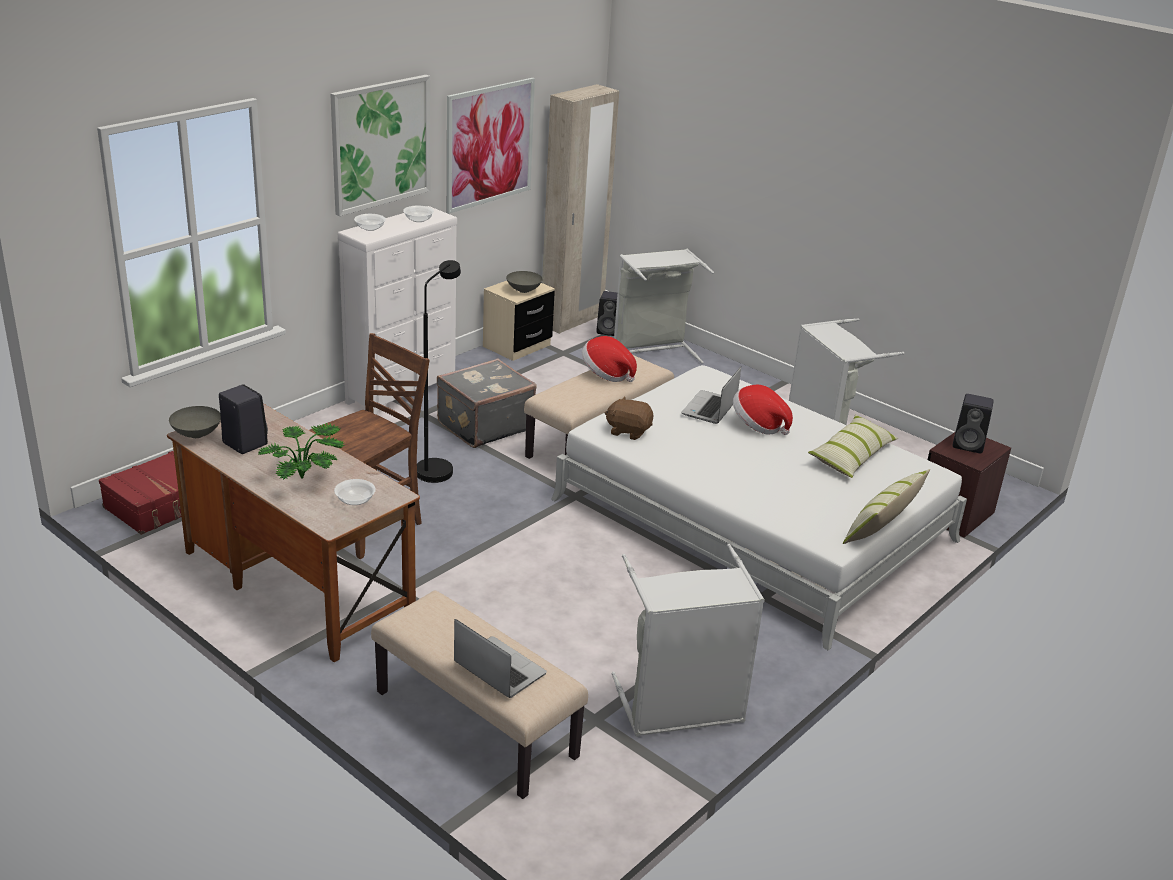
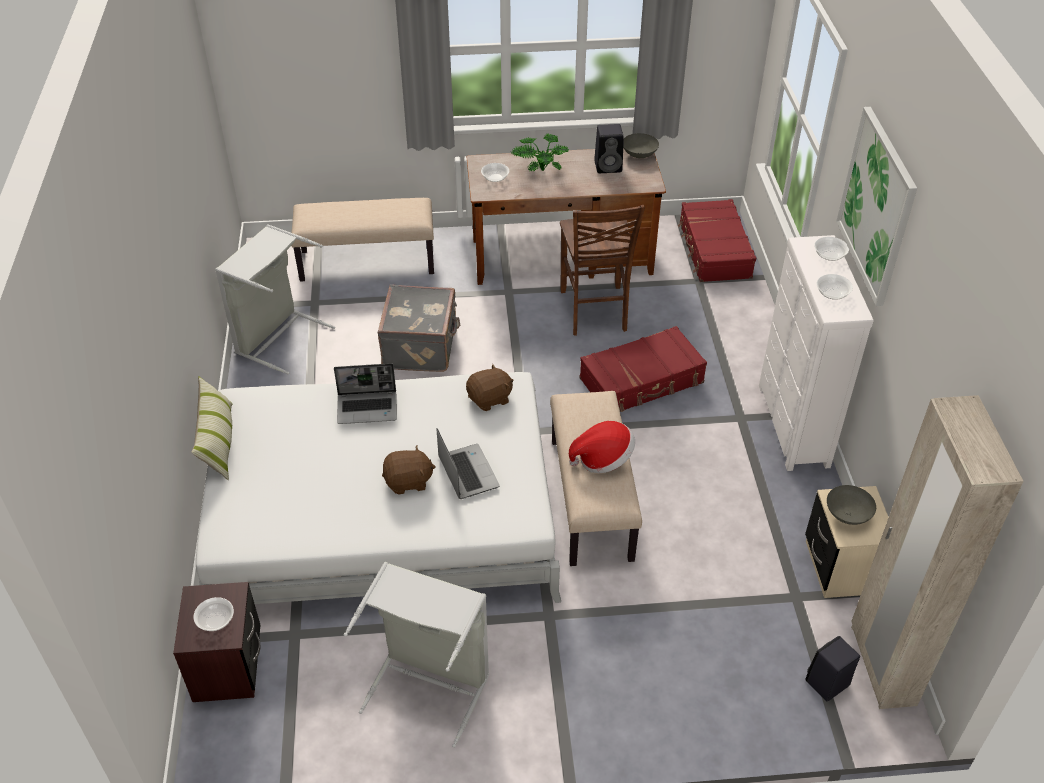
camera: 135 degrees right, 15 degrees up
black floor lamp [417,260,461,483] -> red suitcase [579,326,707,412]
grey suitcase [437,358,537,448] -> grey suitcase moved to [377,284,461,372]
picture [447,78,535,214] -> none
laptop [454,619,547,698] -> laptop moved to [334,363,397,424]
grey laundry basket [614,249,714,364] -> none
hat [733,385,793,435] -> brown plush toy [382,445,436,494]
pillow [808,414,898,478] -> none
black speaker [952,394,994,453] -> bowl [193,597,234,631]

